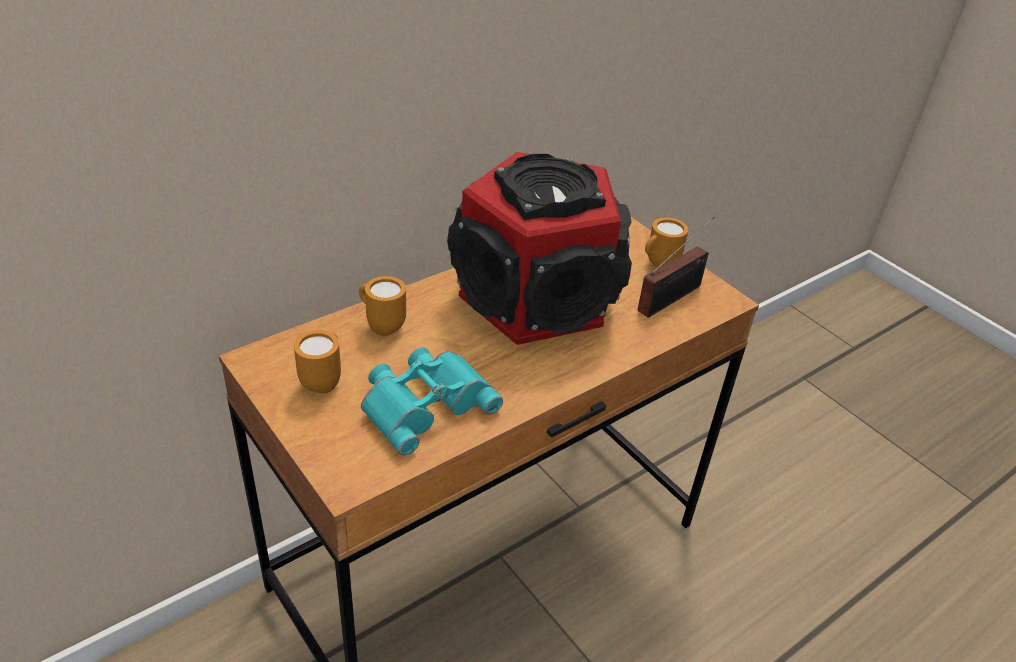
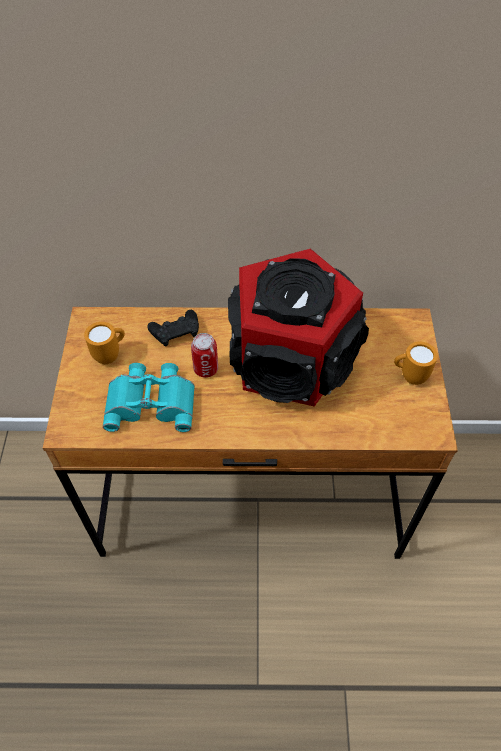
camera: 40 degrees right, 15 degrees up
orange mug [359,276,406,336] -> black game controller [147,310,199,347]
radio [637,217,715,318] -> none
none -> can [191,333,218,378]

